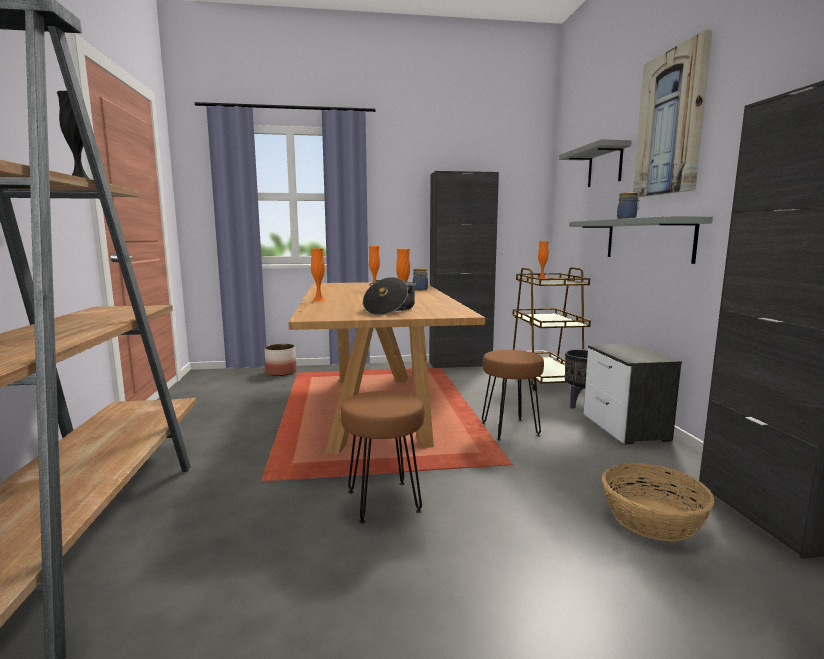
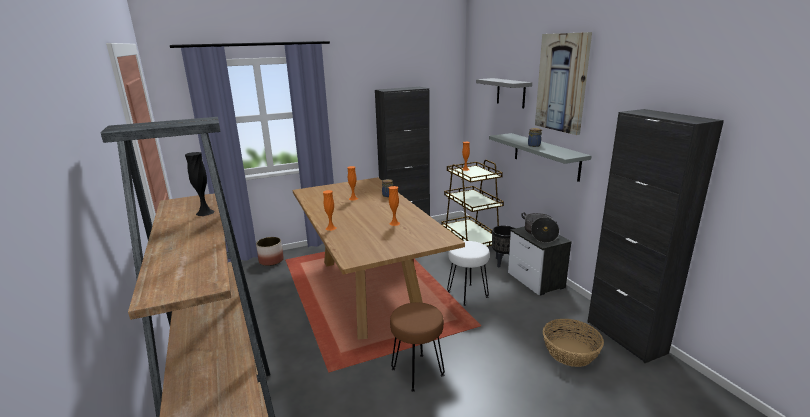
camera: 15 degrees left, 10 degrees up
cooking pot [363,277,416,315] -> cooking pot moved to [521,213,559,243]
brown stool [482,350,544,441] -> white stool [447,241,490,306]

